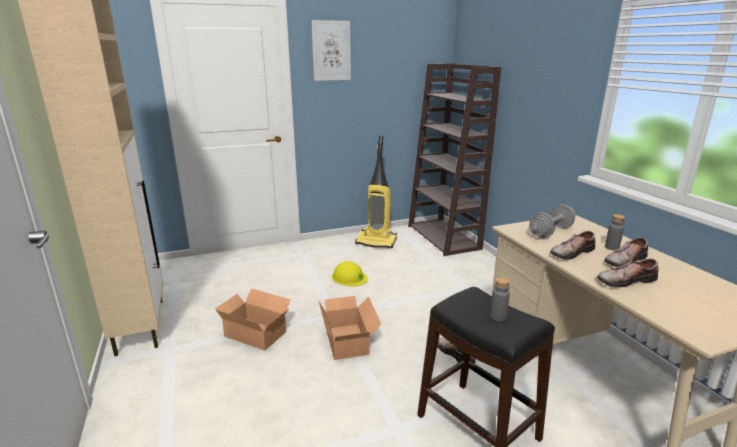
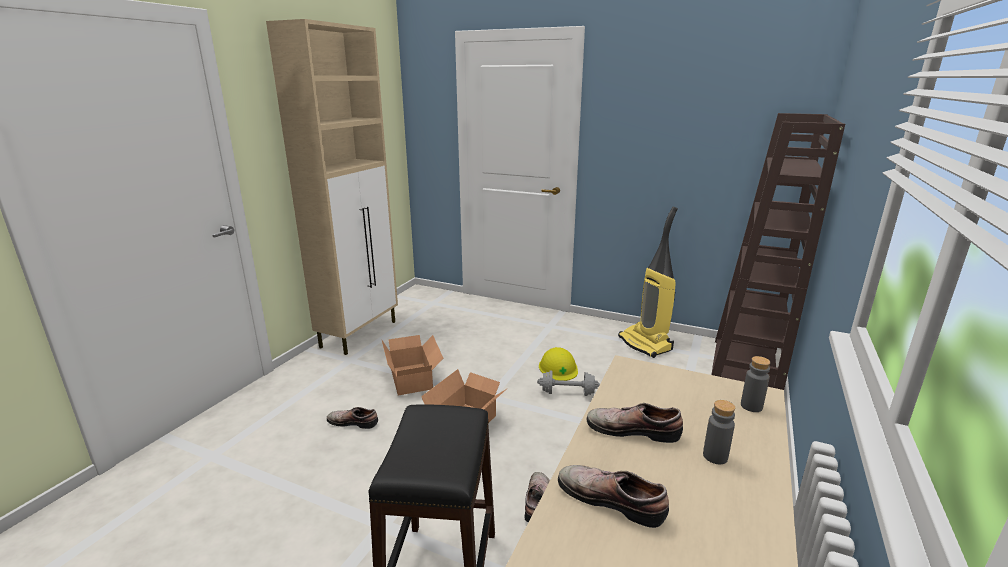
camera: 45 degrees right, 0 degrees up
picture [311,20,351,81] -> none
grey bottle [490,277,510,321] -> grey bottle moved to [741,356,771,412]
grey dumbbell [529,204,576,238] -> grey dumbbell moved to [537,371,600,396]
shoe [604,237,648,267] -> shoe moved to [327,407,378,429]

